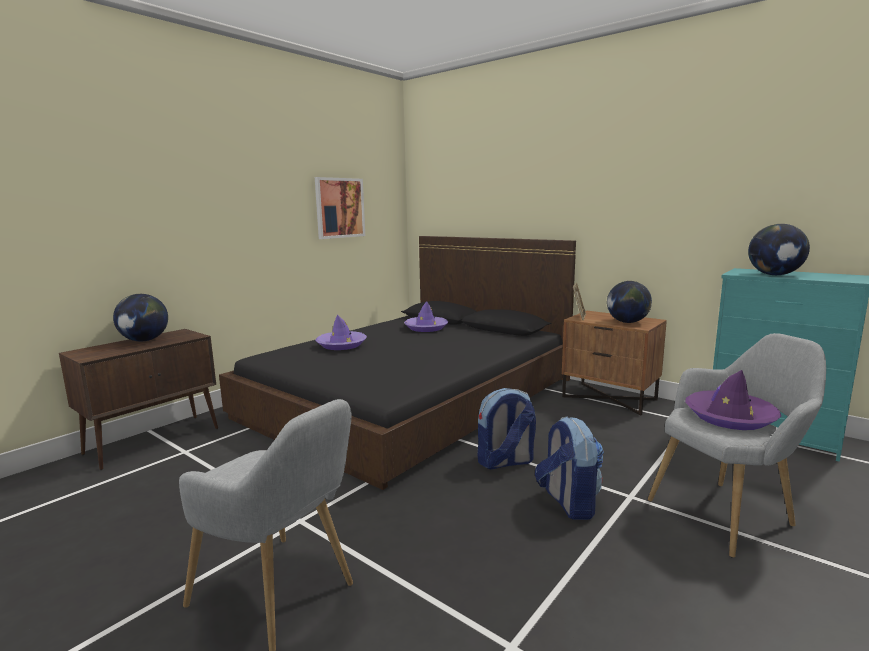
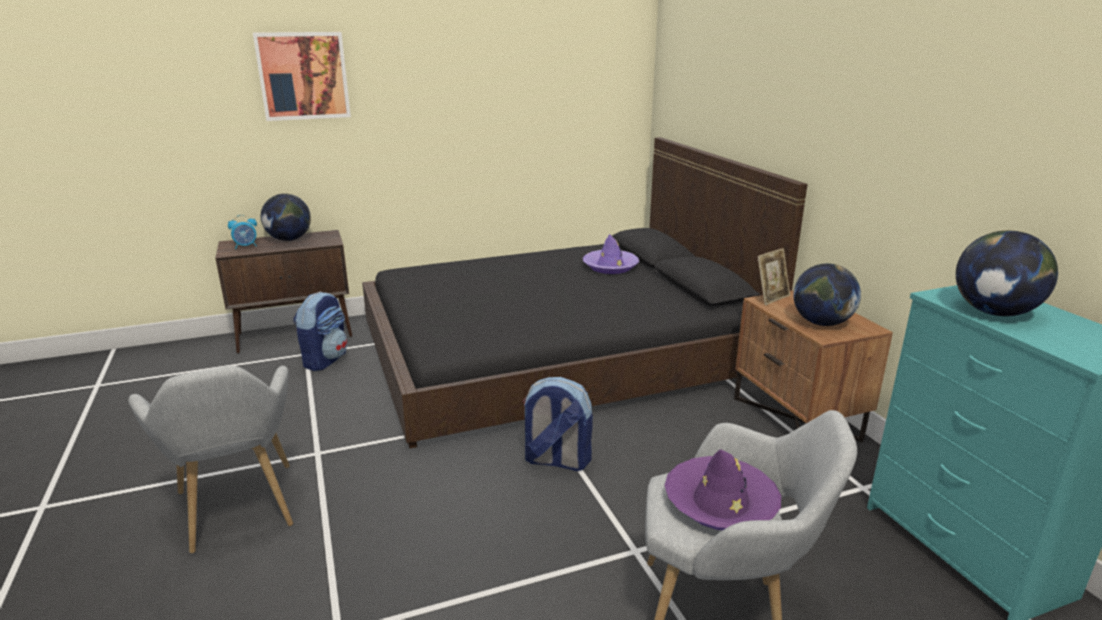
camera: 30 degrees right, 10 degrees up
picture [315,177,365,239] -> picture moved to [253,32,351,121]
purple hat [316,315,367,350] -> none
backpack [535,416,604,520] -> backpack moved to [293,292,347,371]
none -> alarm clock [228,215,257,249]

